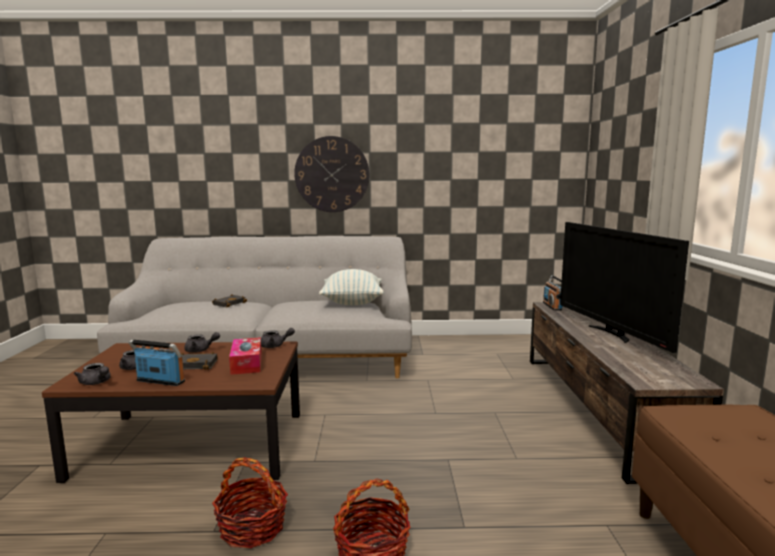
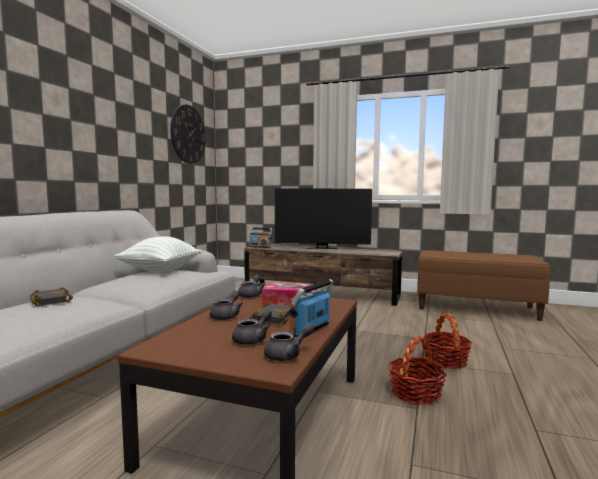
camera: 70 degrees left, 5 degrees down
wall clock [294,136,370,212] -> wall clock moved to [170,104,206,164]

